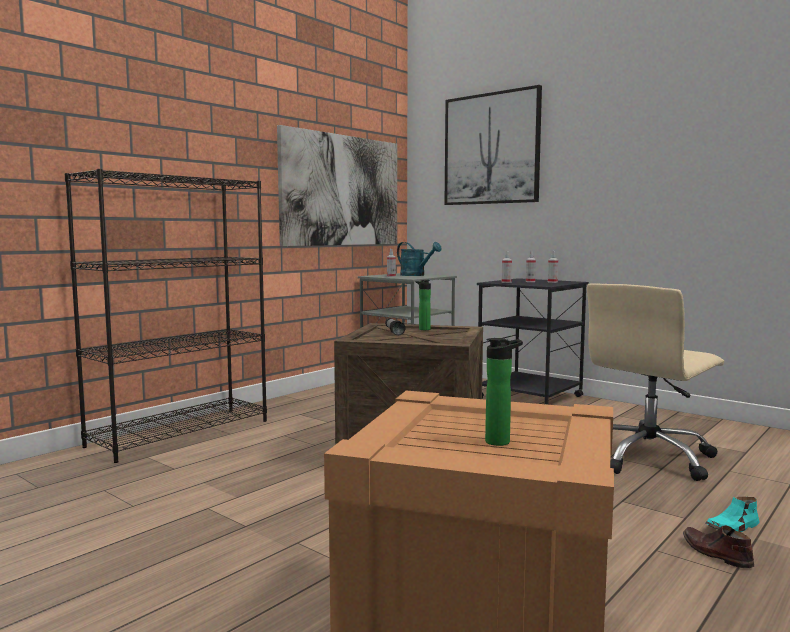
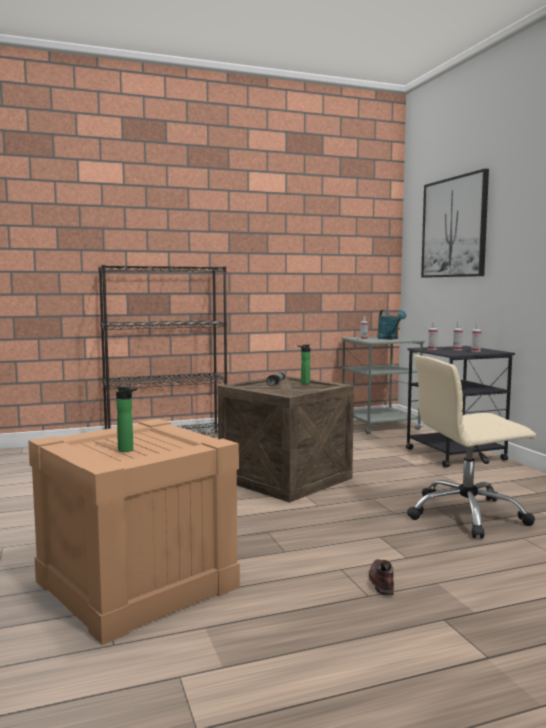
camera: 30 degrees right, 0 degrees up
picture [277,125,397,246] -> none
turquoise shoe [706,497,760,532] -> none

